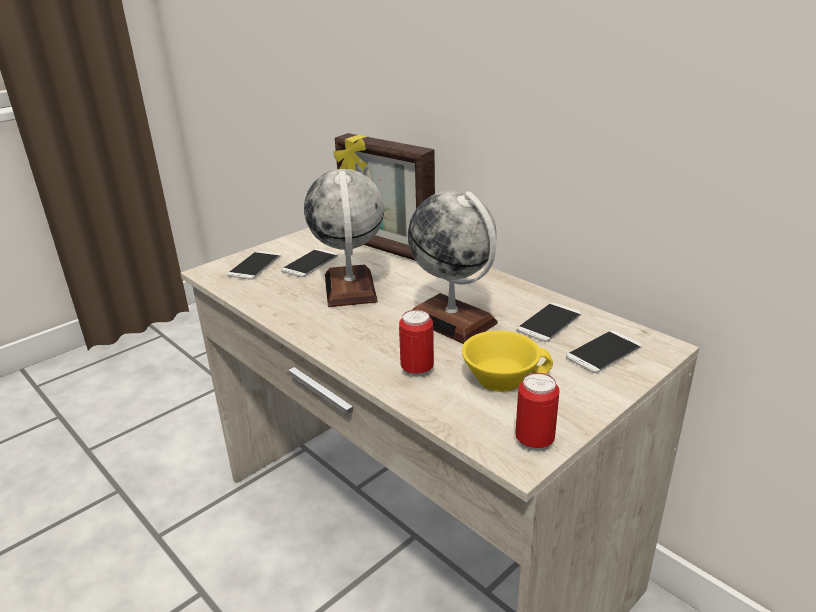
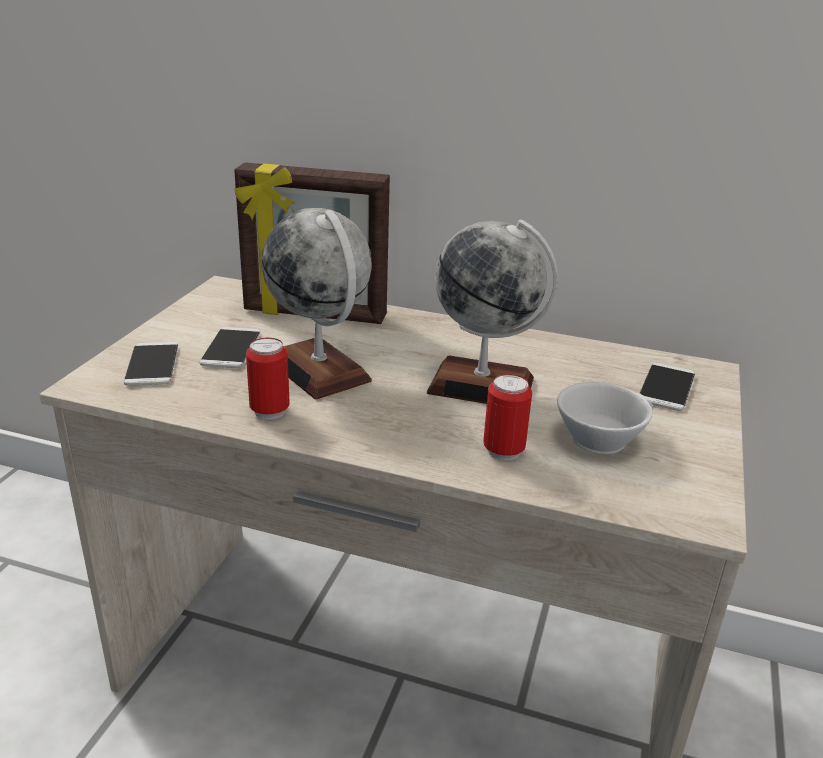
camera: 30 degrees left, 0 degrees up
yellow cup [462,330,553,392] -> white cup [557,382,653,454]
can [515,373,560,452] -> can moved to [246,338,290,420]
phone [517,303,581,342] -> none

